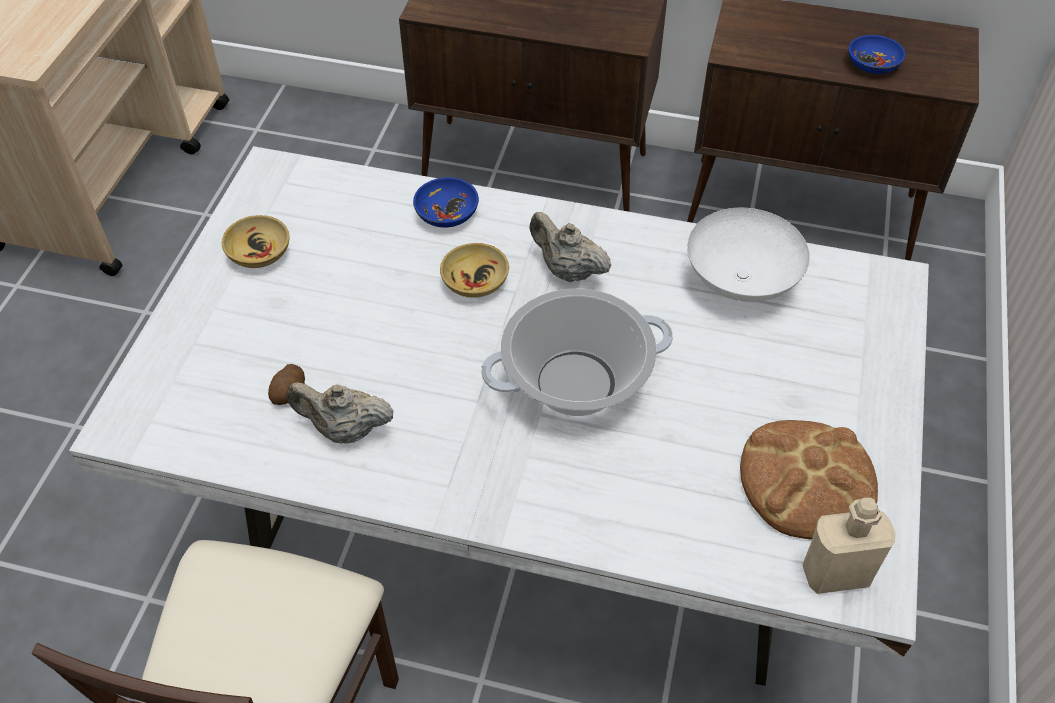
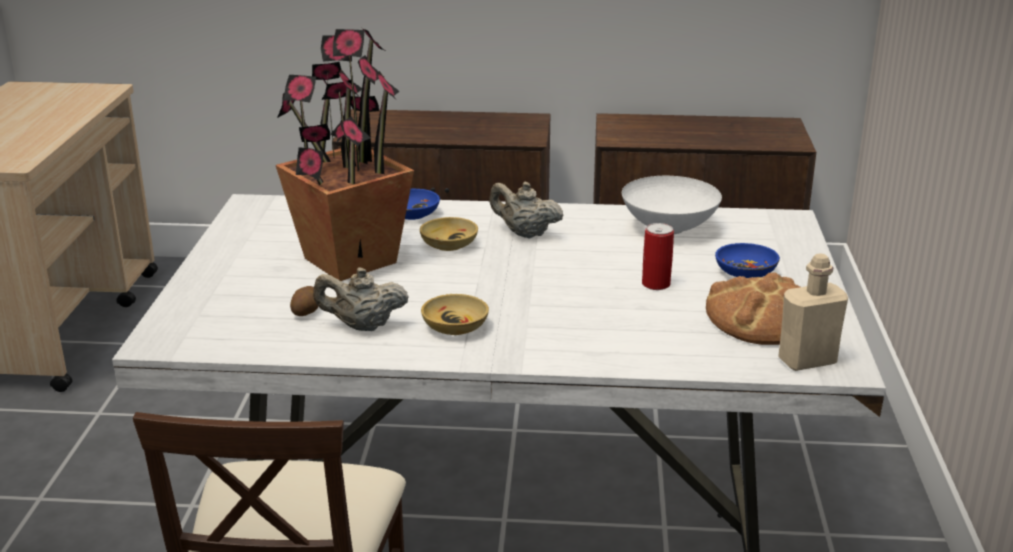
camera: 10 degrees left, 25 degrees down
beige bowl [222,215,289,268] -> beige bowl moved to [421,294,489,335]
cooking pot [481,289,673,416] -> none
blue bowl [849,35,906,74] -> blue bowl moved to [715,243,780,278]
none -> potted plant [276,27,414,281]
none -> can [642,223,674,290]

